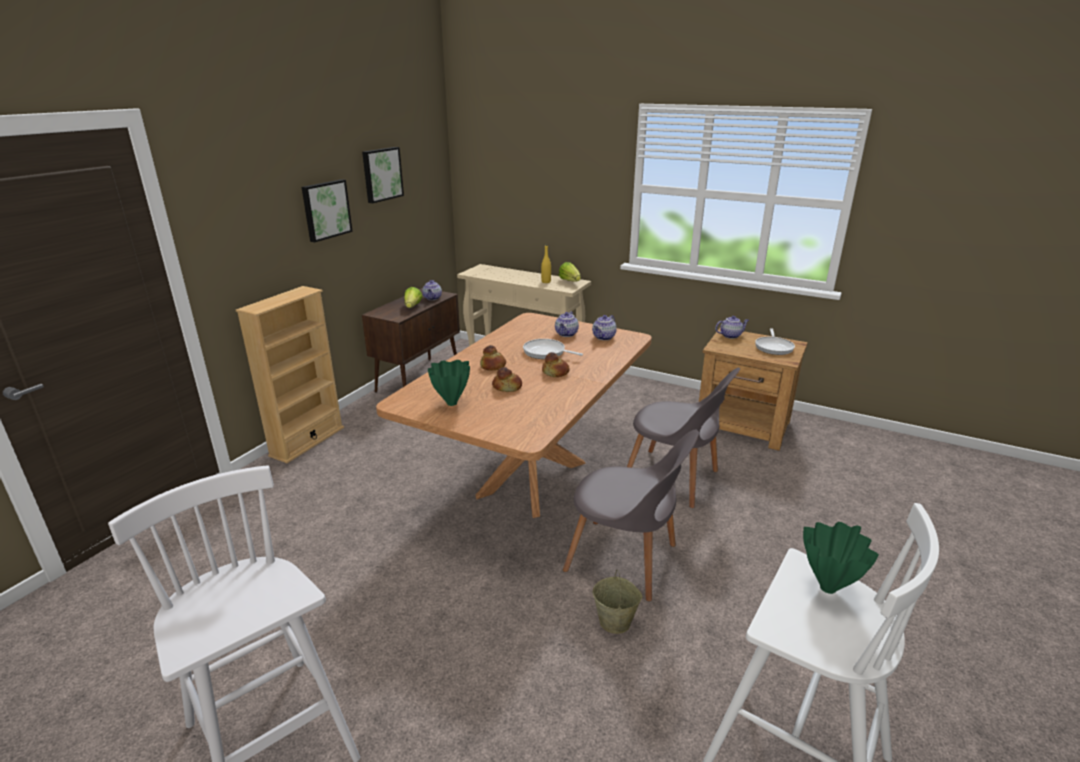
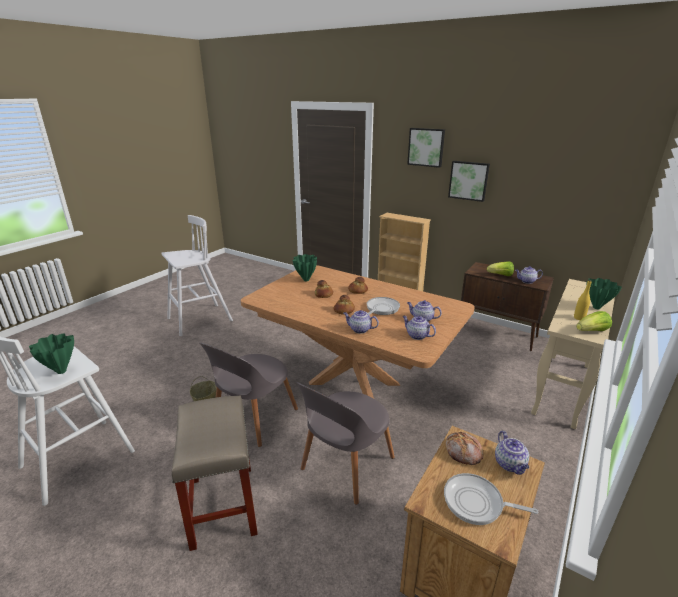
camera: 95 degrees right, 0 degrees up
picture [362,147,404,203] -> picture moved to [407,128,445,168]
none -> beige stool [172,395,258,551]
none -> teapot [343,310,379,334]
none -> bread [446,432,483,465]
none -> green vase [586,278,622,309]

